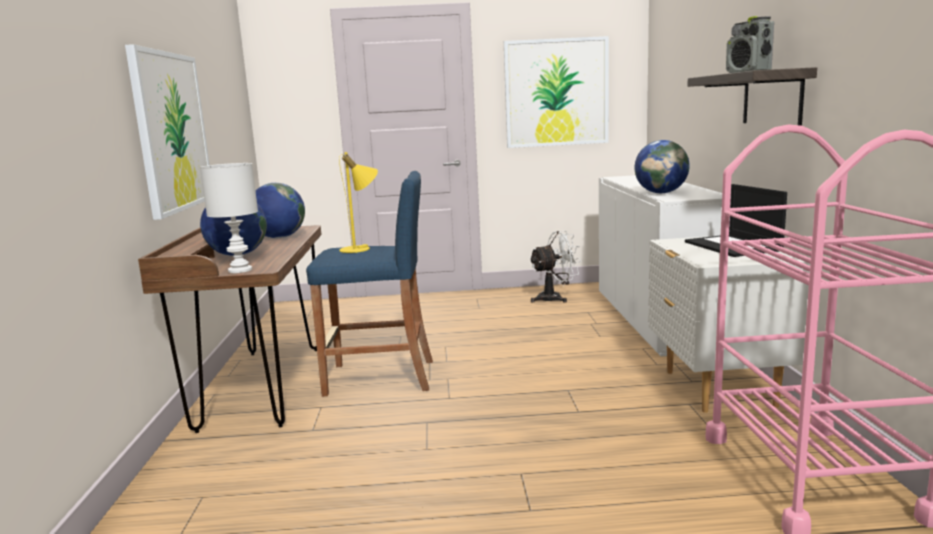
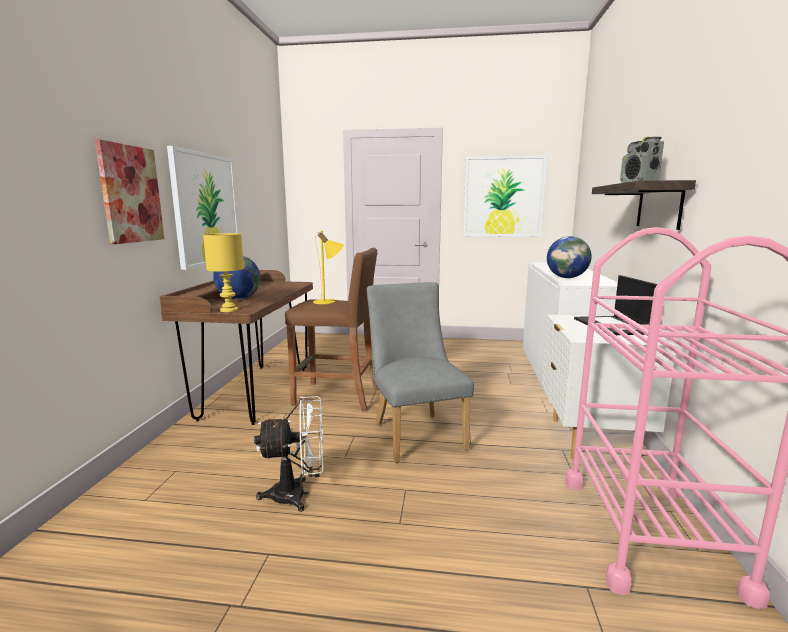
camera: 10 degrees right, 0 degrees up
white table lamp [200,163,258,273] -> yellow table lamp [203,233,244,312]
globe [255,183,305,238] -> none
blue stool [306,171,433,397] -> brown stool [285,248,378,411]
white fan [529,231,582,303] -> white fan moved to [254,396,324,512]
none -> picture [95,139,164,244]
none -> grey chair [367,282,474,463]

